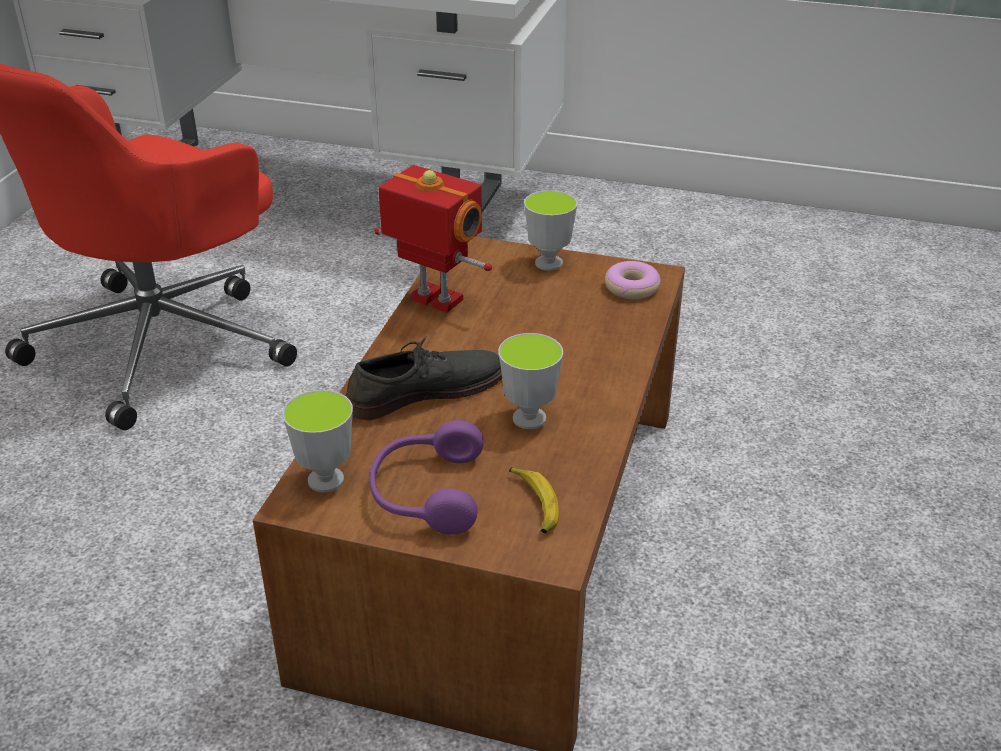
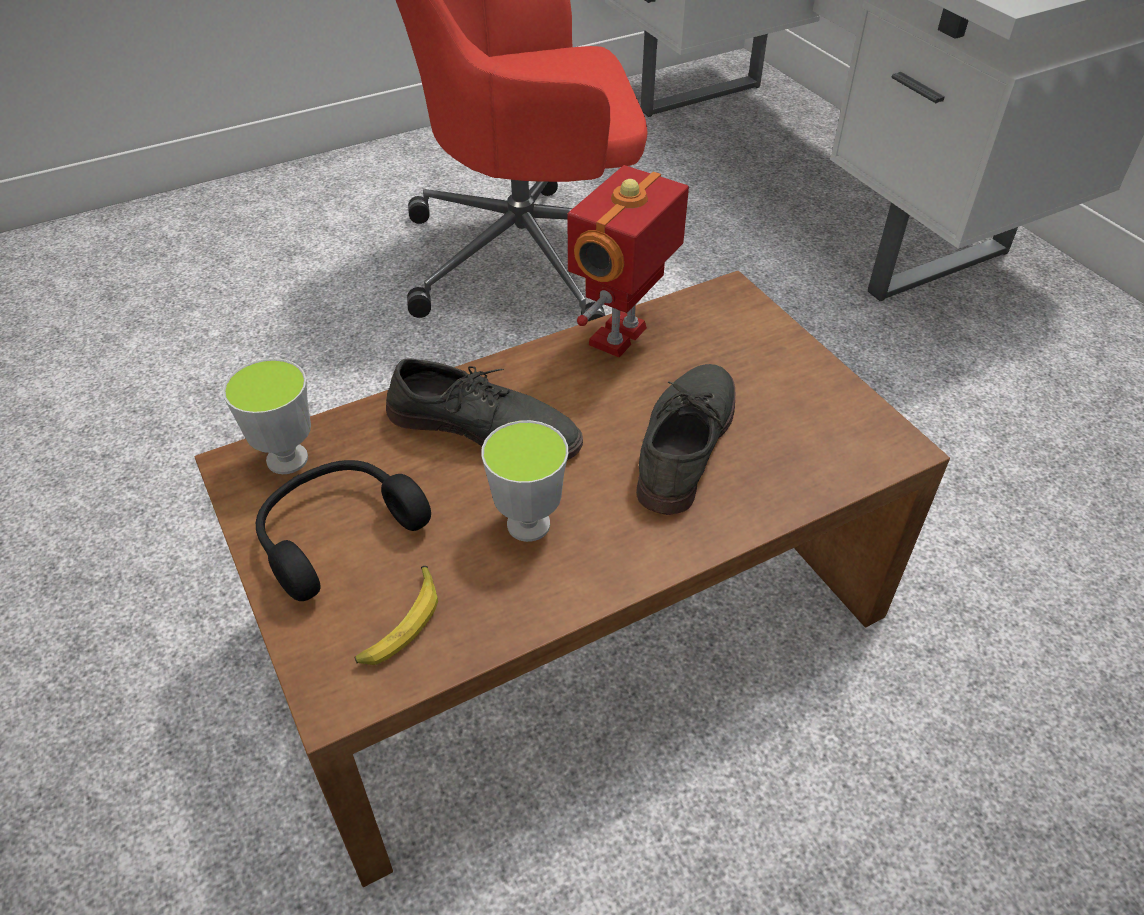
camera: 45 degrees right, 10 degrees up
purple headphones [369,420,484,535] -> black headphones [256,460,431,601]
toy robot [374,165,492,313] -> toy robot turned 135 degrees counterclockwise [568,165,689,358]
cup [524,190,577,271] -> none
donut [605,261,661,299] -> none
none -> grey shoe [636,364,735,515]

